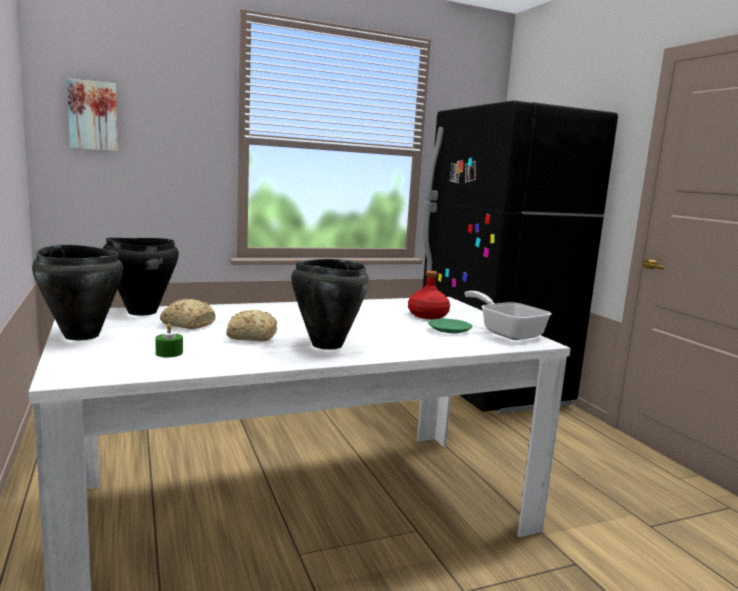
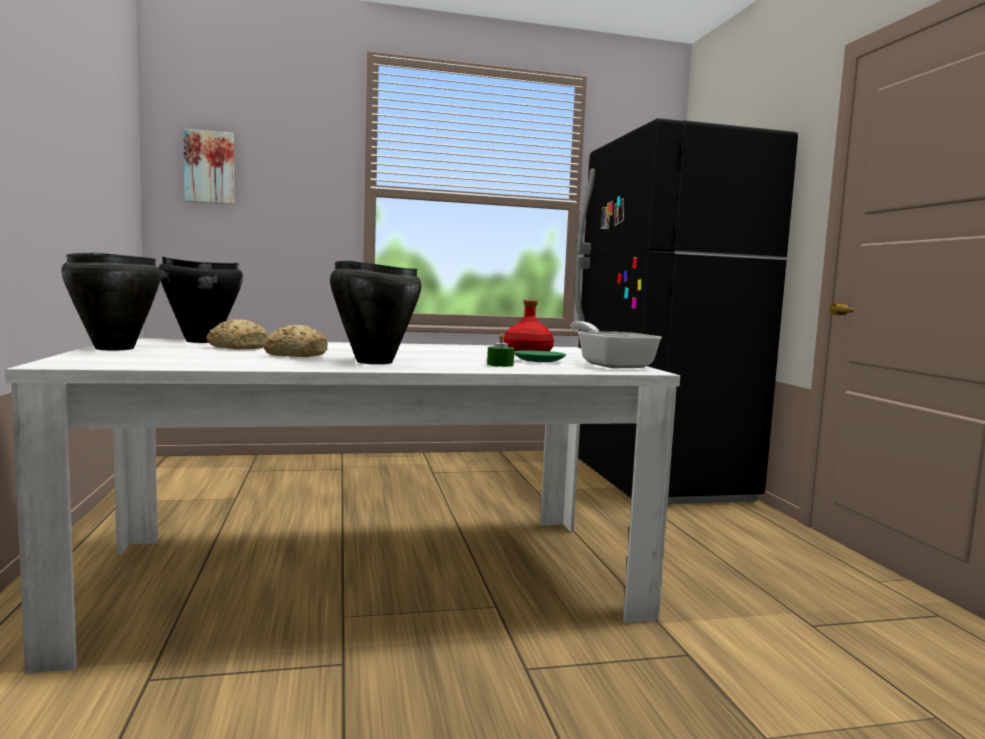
camera: 10 degrees right, 5 degrees down
green candle [155,323,183,357] -> green candle moved to [487,333,514,367]

